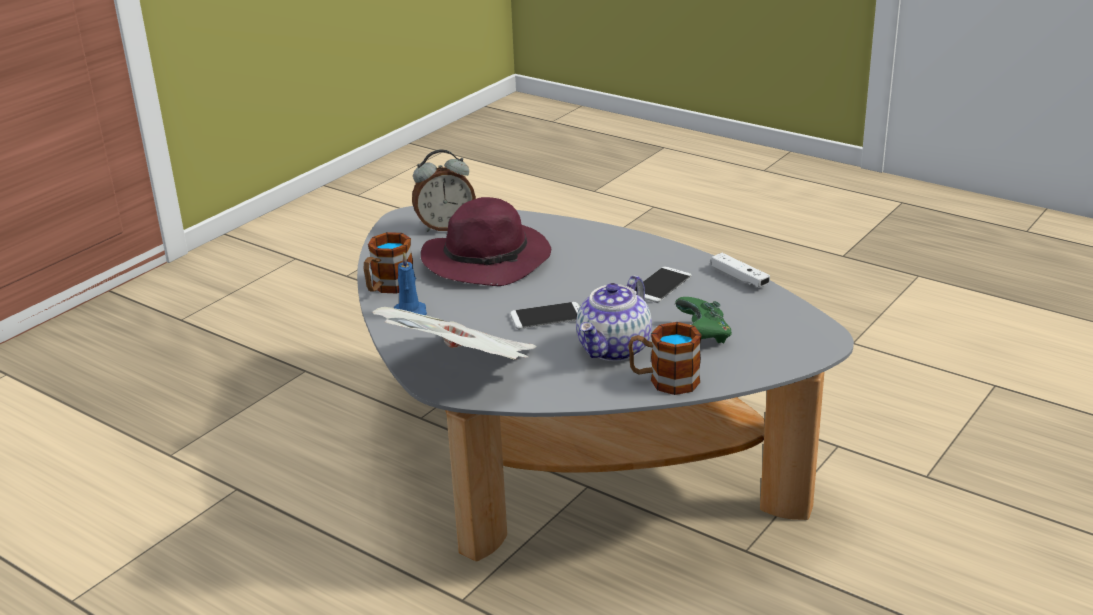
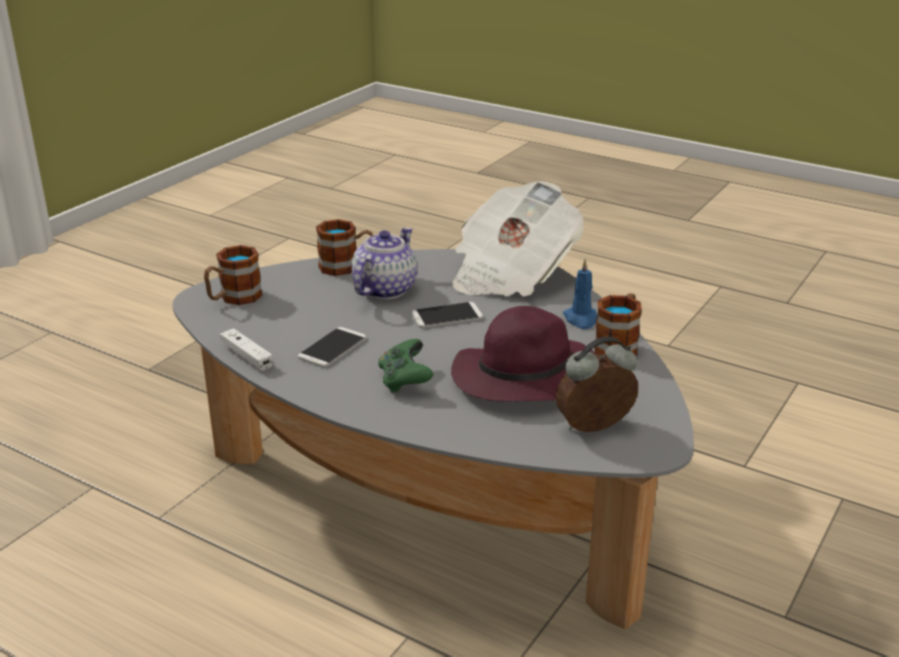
camera: 175 degrees right, 0 degrees up
green game controller [675,297,732,343] -> green game controller moved to [378,339,433,393]
none -> mug [204,245,262,305]

